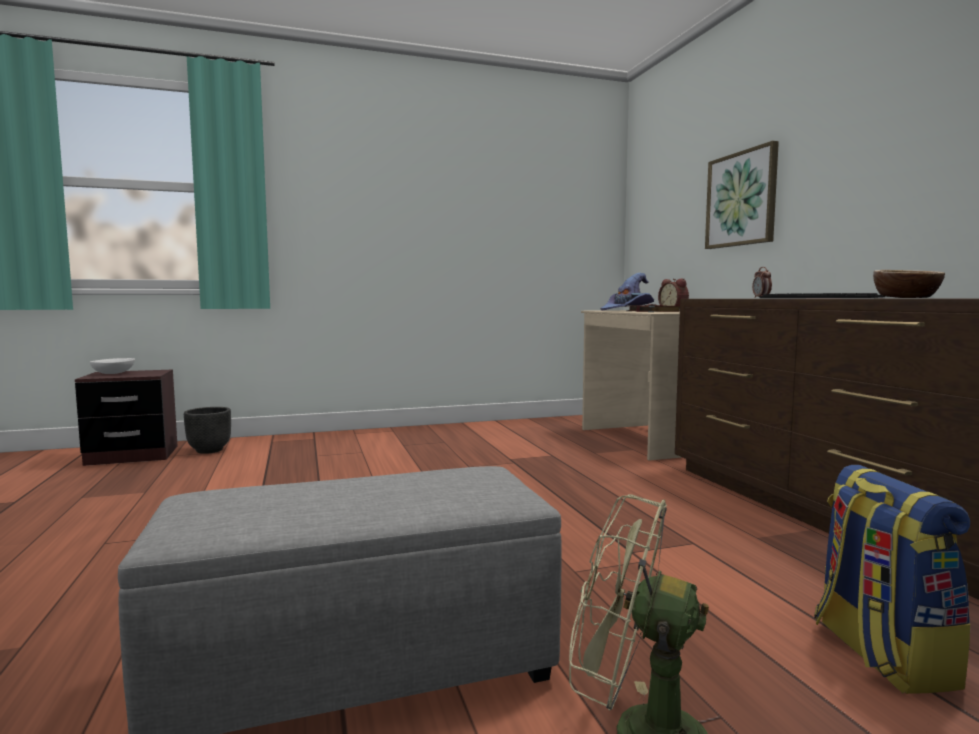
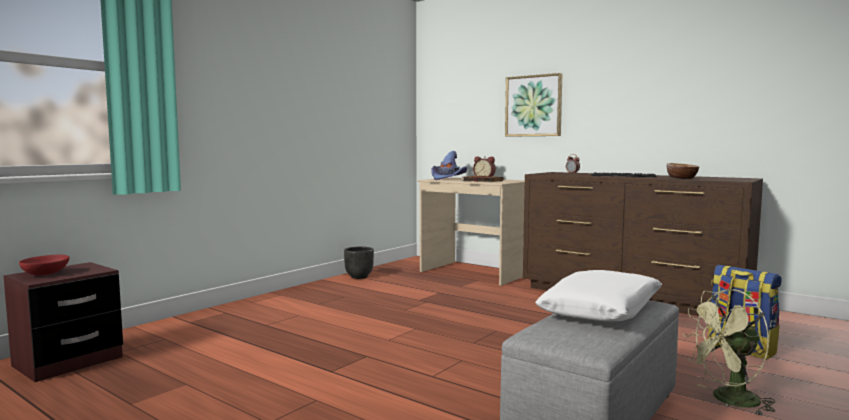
camera: 35 degrees left, 0 degrees up
white bowl [90,358,135,374] -> red bowl [19,255,69,276]
black planter [184,407,231,454] -> black planter moved to [344,247,374,279]
none -> white pillow [535,270,662,321]

